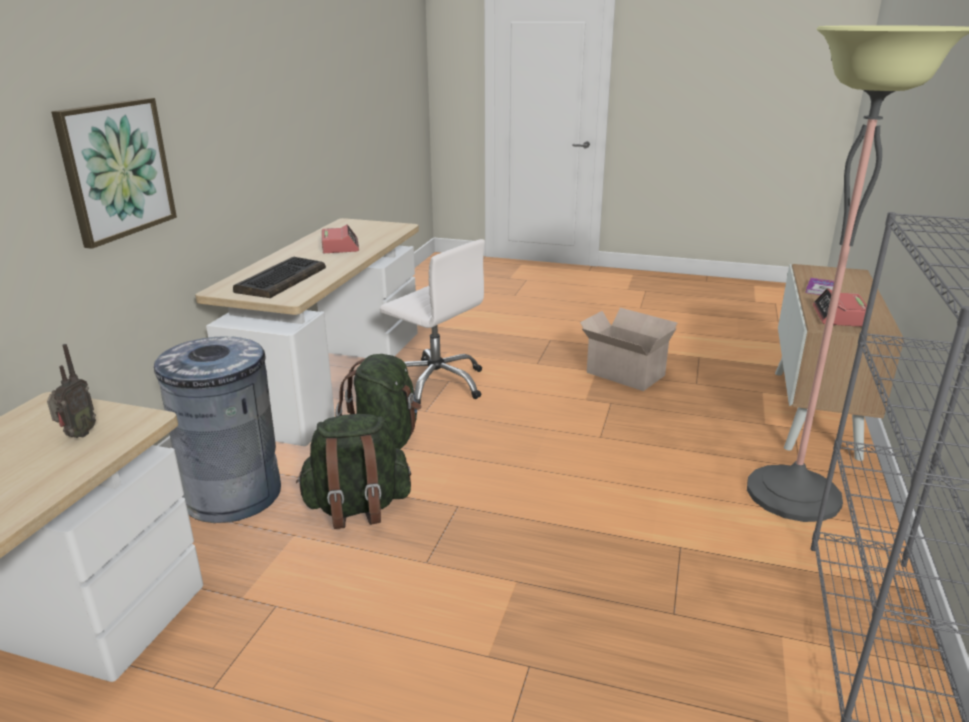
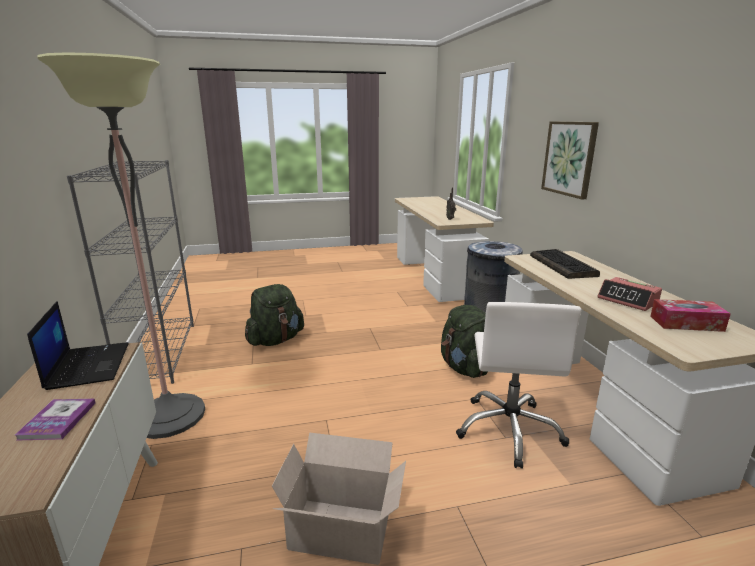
camera: 150 degrees right, 5 degrees down
green backpack [296,414,411,529] -> green backpack moved to [245,284,304,346]
white office chair [380,239,485,405] -> white office chair turned 90 degrees counterclockwise [456,302,582,469]
alarm clock [813,288,867,327] -> laptop [27,301,129,390]
none -> tissue box [650,299,731,332]

